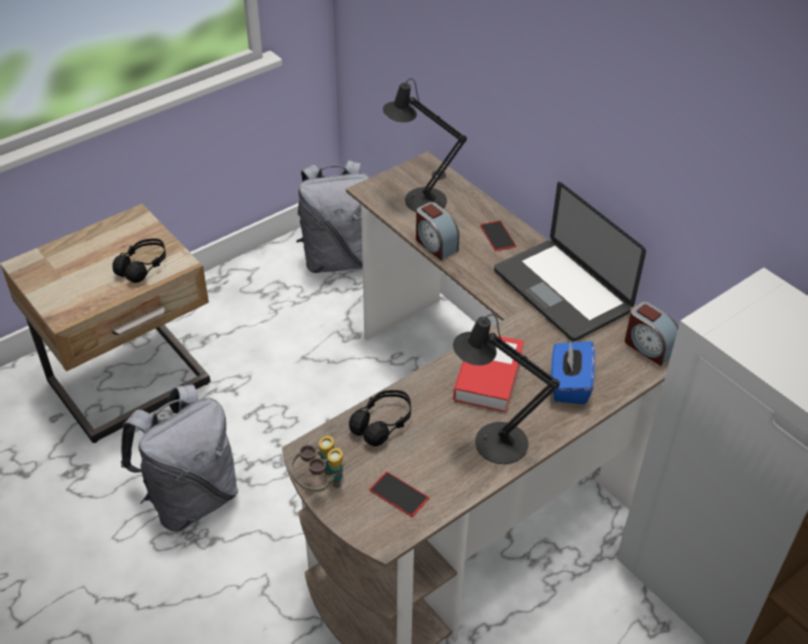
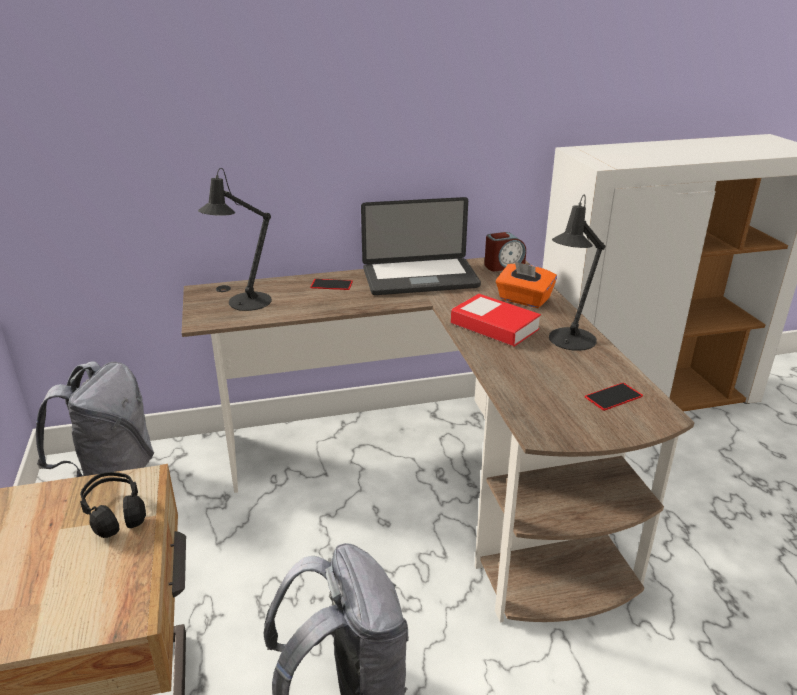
camera: 65 degrees left, 15 degrees down
binoculars [291,436,345,492] -> none
black headphones [349,390,411,446] -> none
alarm clock [416,202,459,260] -> none
blue tissue box [551,341,595,404] -> orange tissue box [496,261,557,308]

